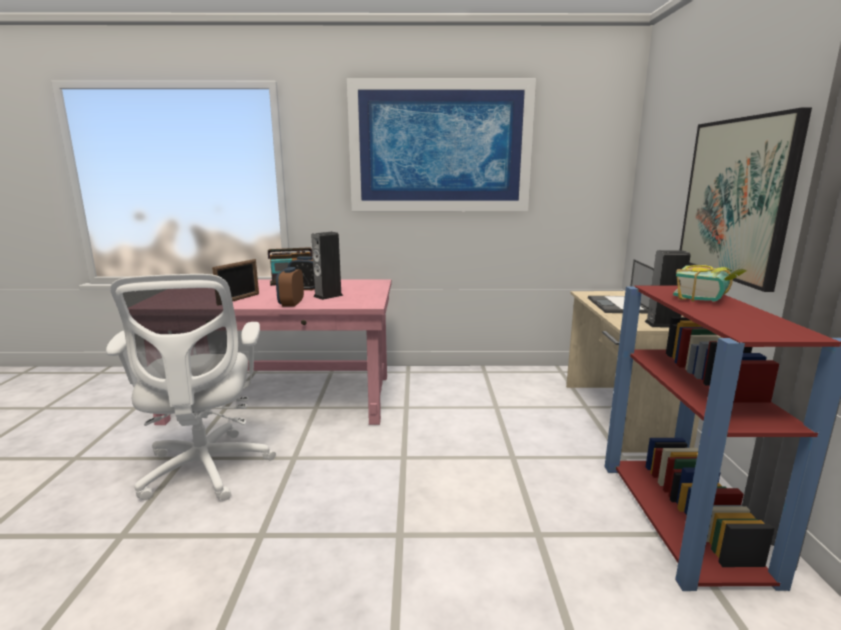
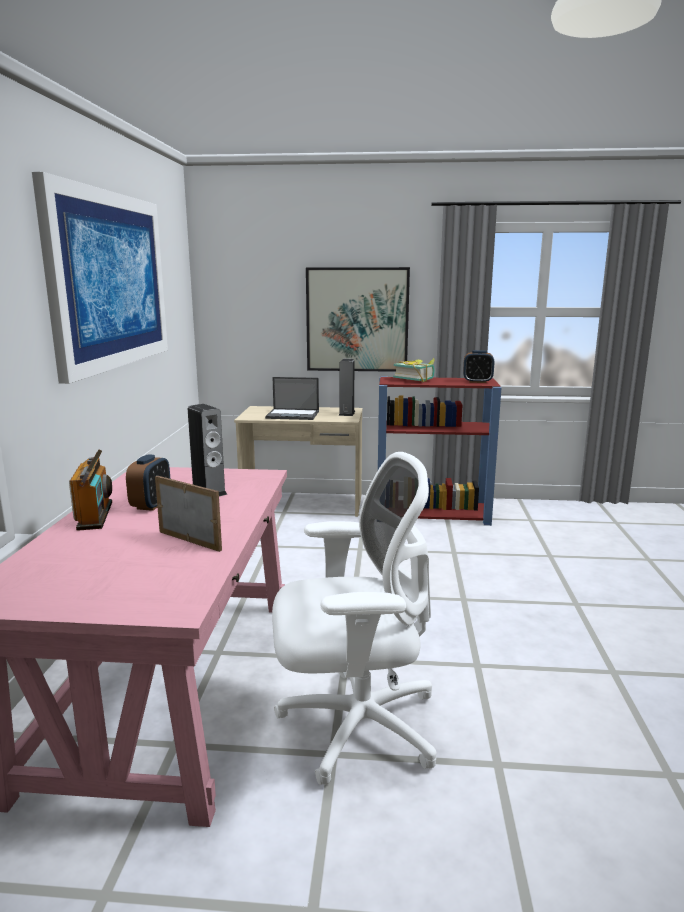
camera: 85 degrees left, 0 degrees up
alarm clock [276,267,304,307] -> alarm clock moved to [463,350,494,383]

